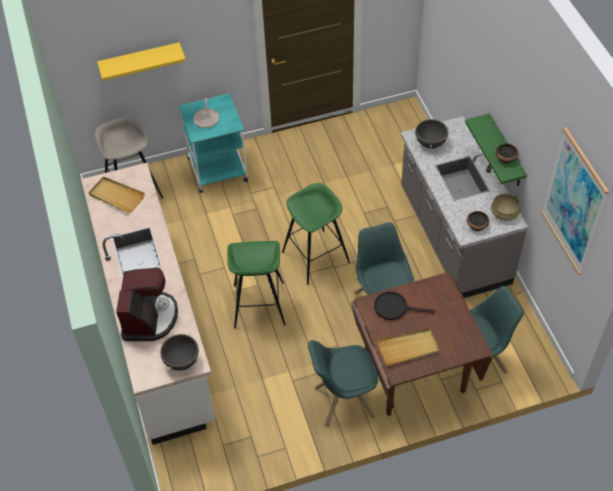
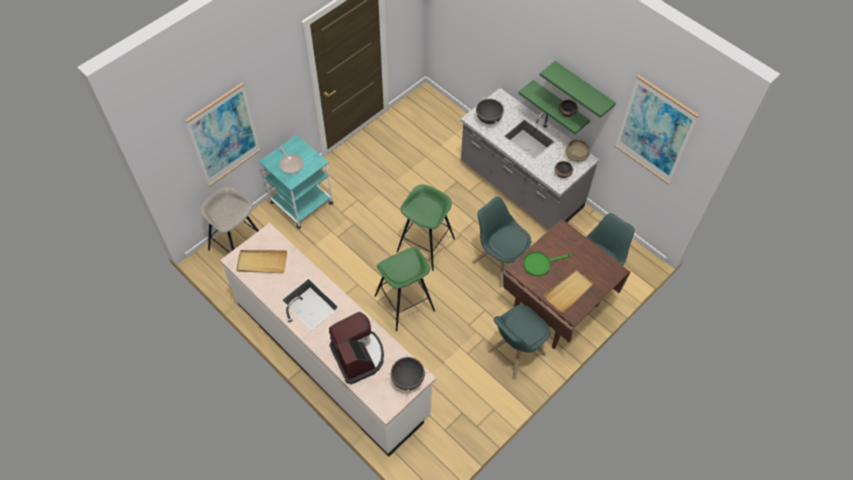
camera: 30 degrees left, 5 degrees up
yellow shelf [97,42,186,81] -> picture [185,82,261,187]
black frying pan [374,292,435,320] -> green frying pan [523,252,572,276]
none -> green shelf [540,61,616,118]

